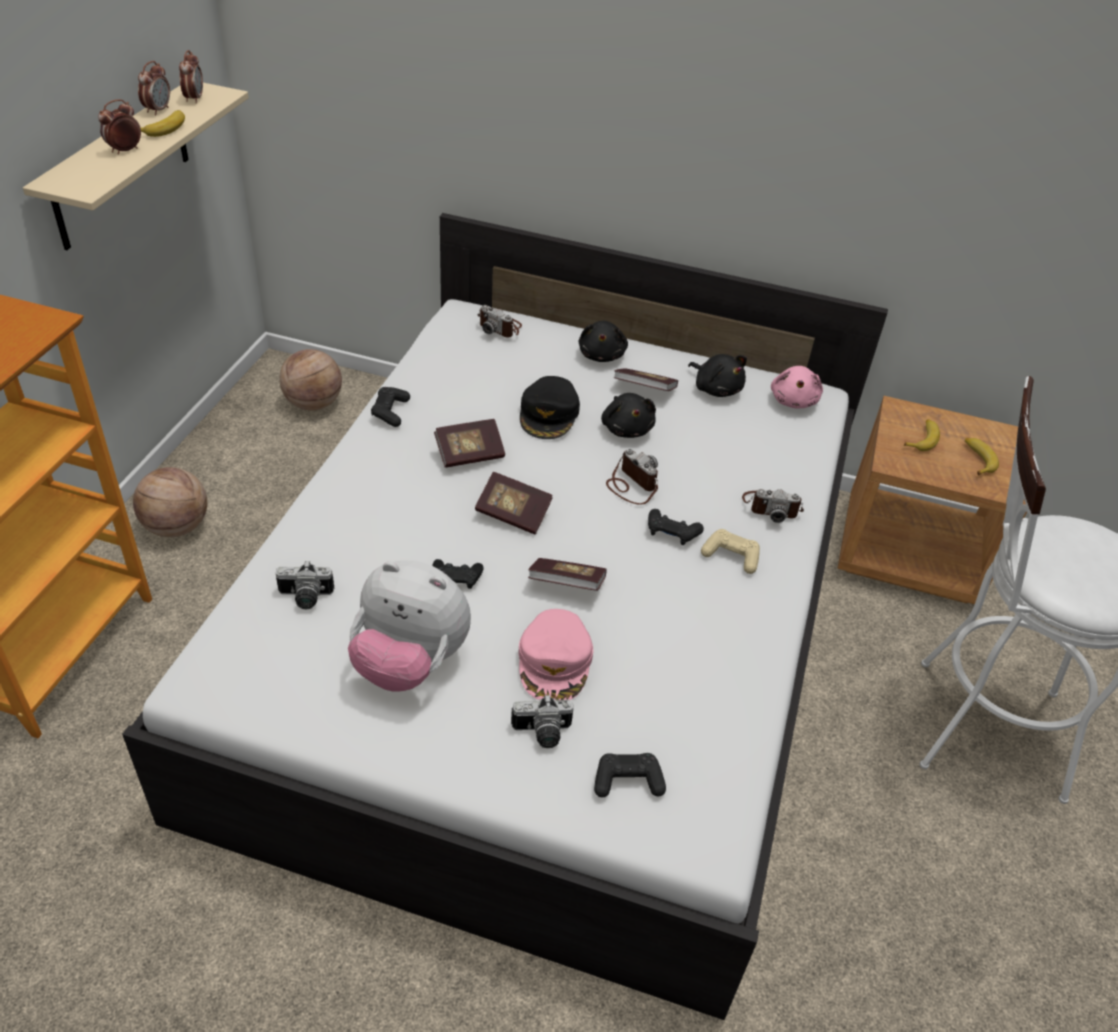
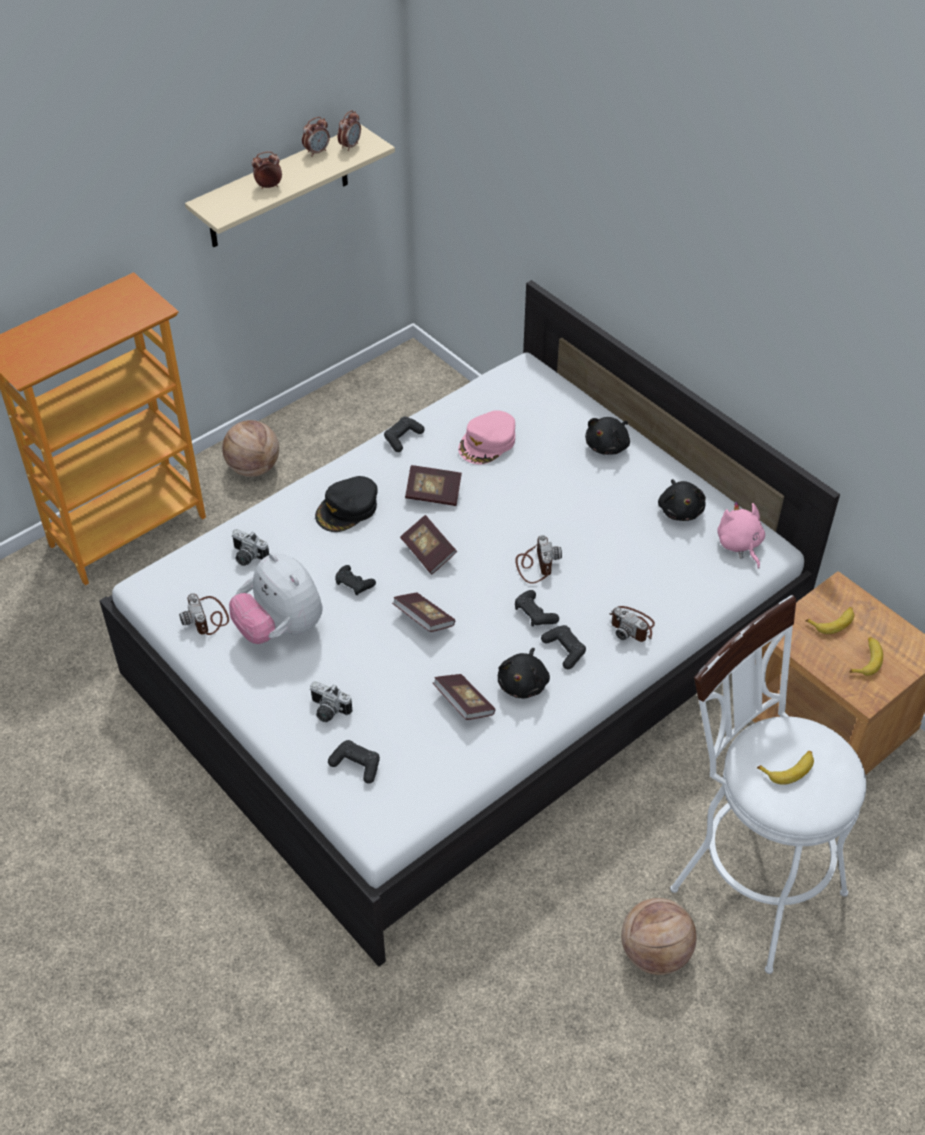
camera: 35 degrees right, 5 degrees up
banana [140,110,185,137] -> banana moved to [757,751,814,785]
basketball [279,349,342,410] -> basketball moved to [621,898,697,975]
camera [478,305,522,338] -> camera moved to [179,593,229,635]
pink cap [519,609,593,700] -> pink cap moved to [458,410,515,464]
black cap [520,376,580,439] -> black cap moved to [315,476,378,532]
black plush toy [601,393,656,438] -> black plush toy moved to [498,648,550,699]
book [614,368,678,391] -> book moved to [433,674,495,720]
beige game controller [701,529,760,574] -> black game controller [541,625,586,669]
pink plush toy [771,366,823,408] -> pink plush toy turned 120 degrees clockwise [717,501,765,569]

